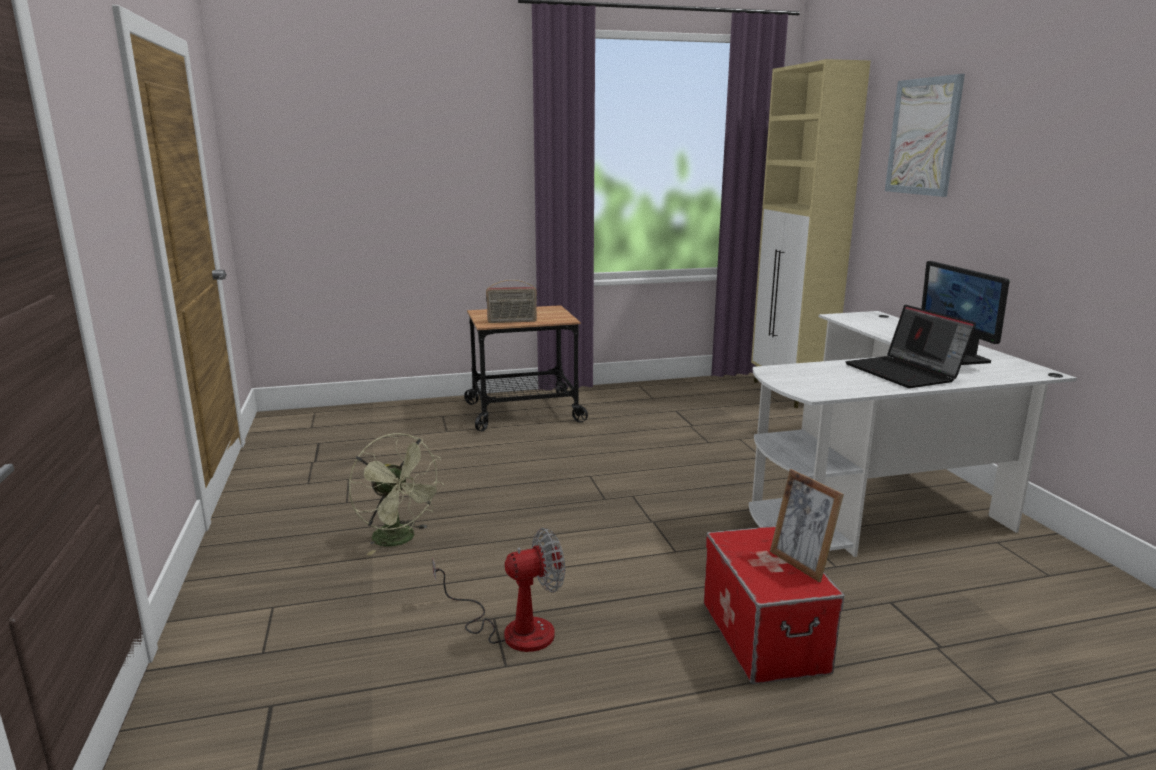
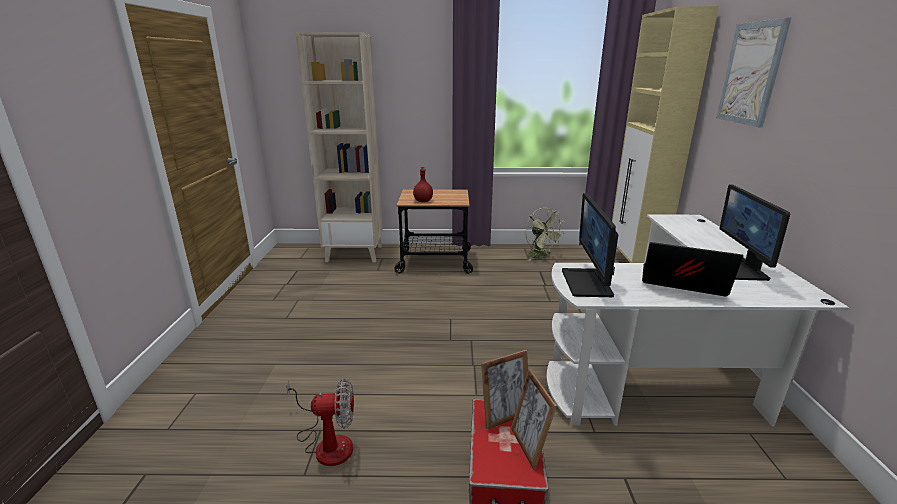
camera: 15 degrees right, 5 degrees up
green fan [349,433,445,555] -> green fan moved to [525,208,564,261]
radio [486,280,537,323] -> red bottle [413,167,433,202]
laptop [846,305,976,388] -> laptop turned 120 degrees clockwise [642,242,743,297]
none -> beige bookcase [295,32,383,262]
none -> picture frame [481,350,528,429]
none -> monitor [562,193,618,297]

